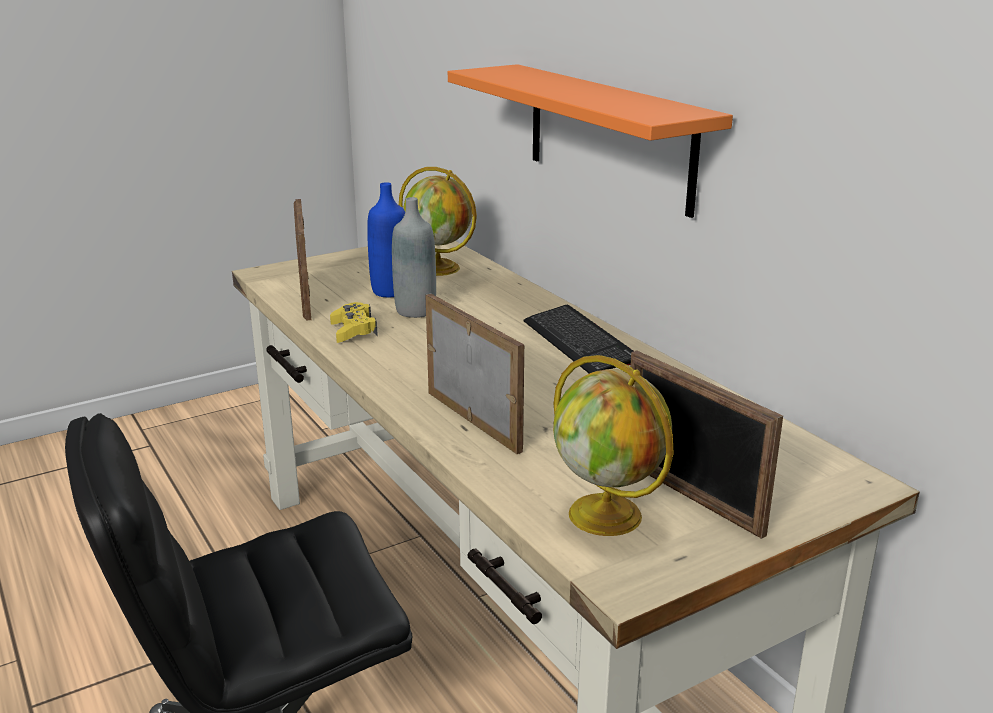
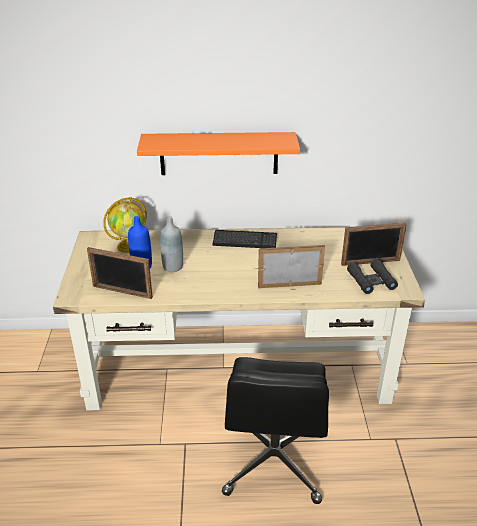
camera: 60 degrees left, 10 degrees up
yellow game controller [330,302,378,343] -> none
globe [553,355,674,536] -> black binoculars [347,259,398,294]

